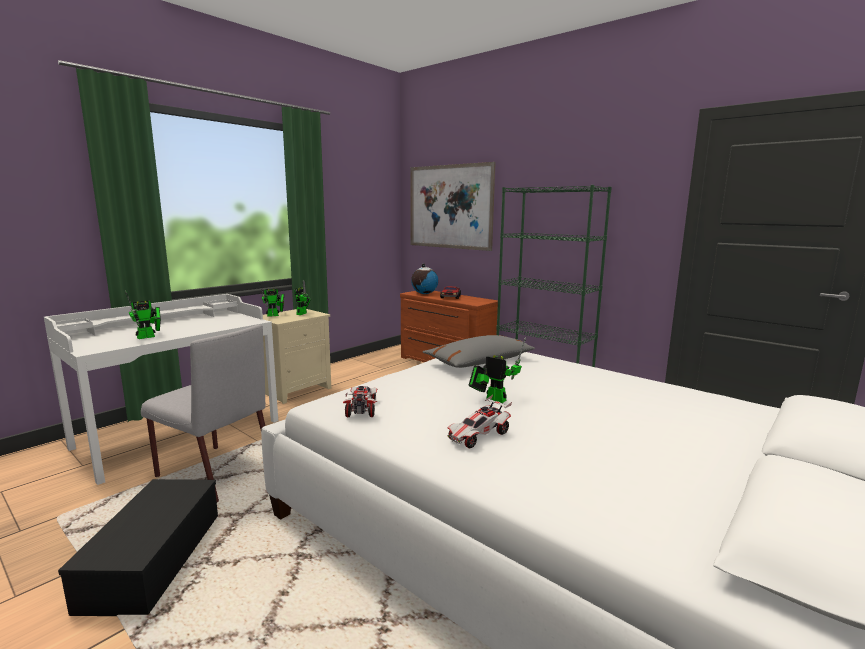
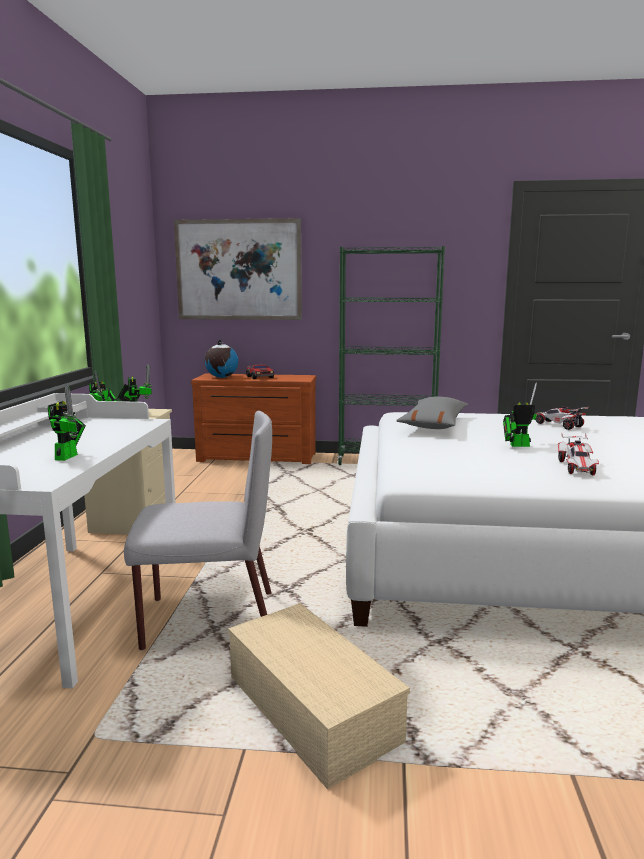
camera: 35 degrees left, 0 degrees up
black storage box [58,479,218,616] -> beige storage box [228,603,410,789]
toy car [343,386,378,417] -> toy car moved to [535,406,589,430]

